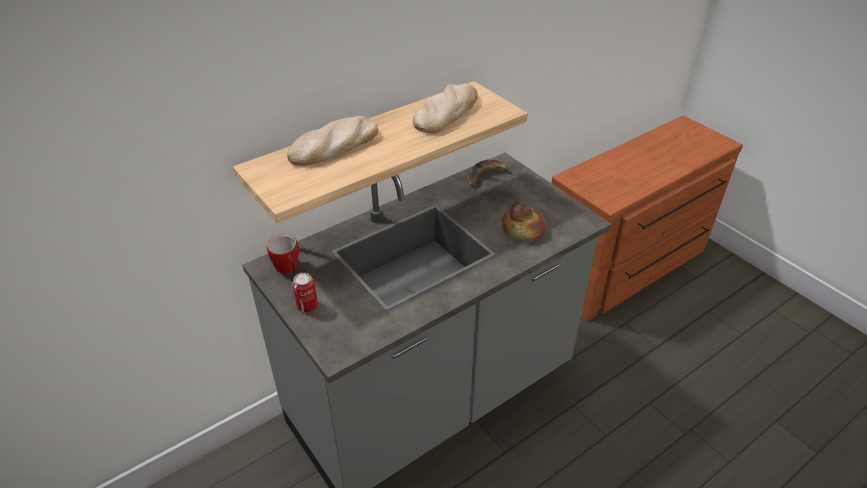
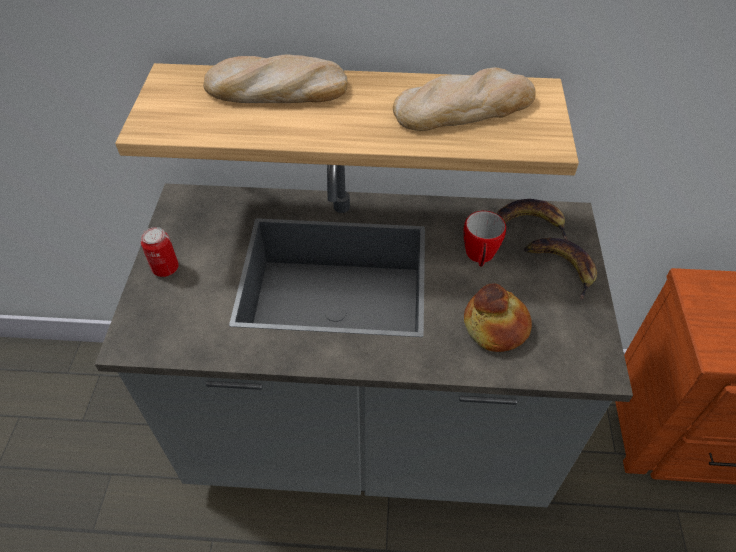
camera: 40 degrees right, 10 degrees up
mug [267,235,299,274] -> mug moved to [463,211,506,267]
none -> banana [524,238,597,300]

